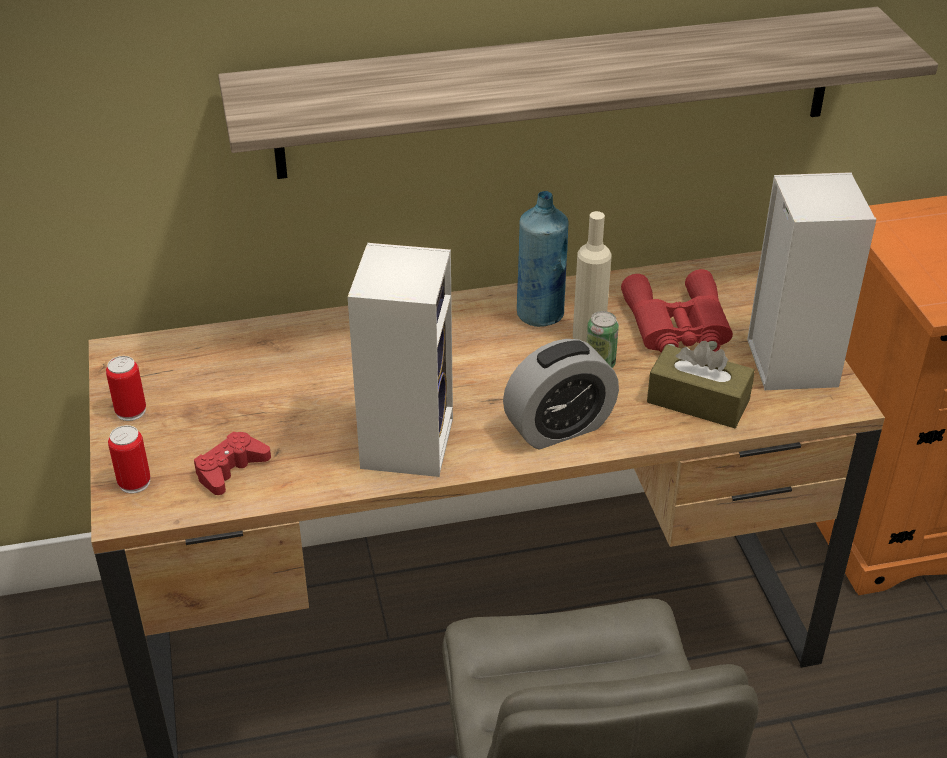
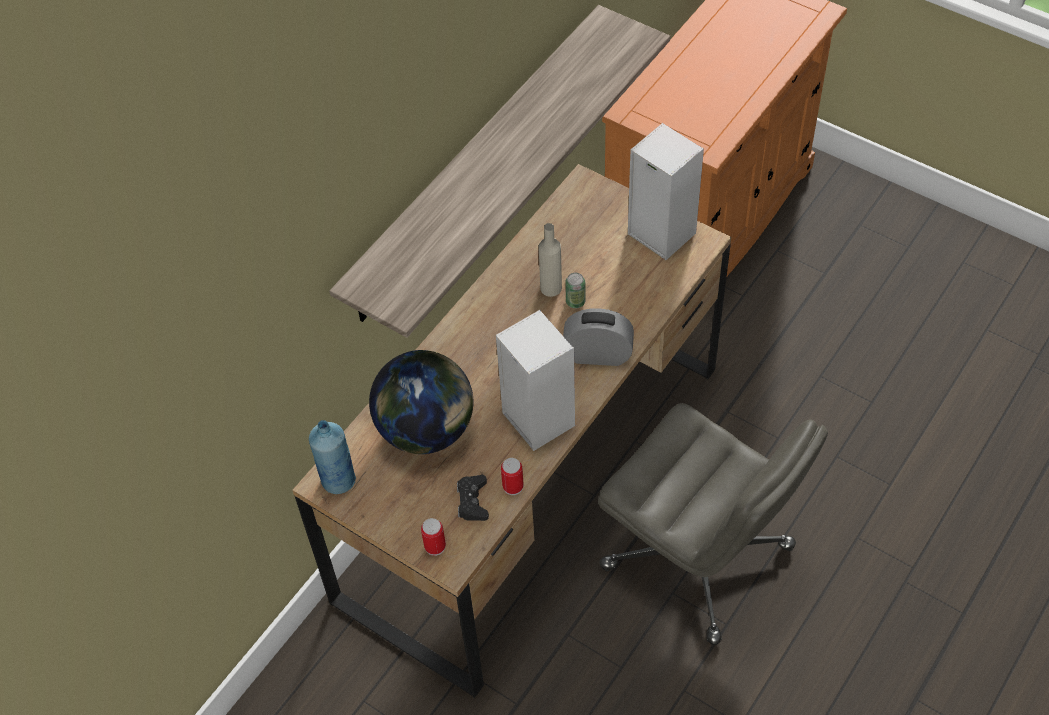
camera: 40 degrees left, 15 degrees up
can [106,356,146,421] -> can moved to [501,458,524,495]
red game controller [194,431,271,495] -> black game controller [457,475,489,521]
alarm clock [503,339,619,450] -> alarm clock turned 105 degrees counterclockwise [563,308,634,366]
blue bottle [517,191,569,327] -> blue bottle moved to [309,420,356,494]
red binoculars [621,269,733,352] -> none
brown tissue box [647,341,755,428] -> none
none -> globe [369,350,473,454]

